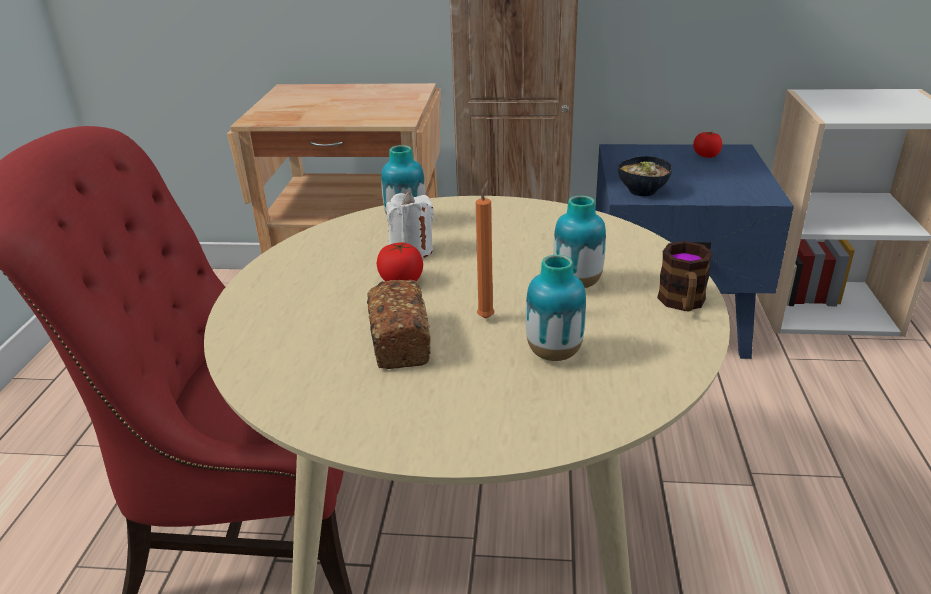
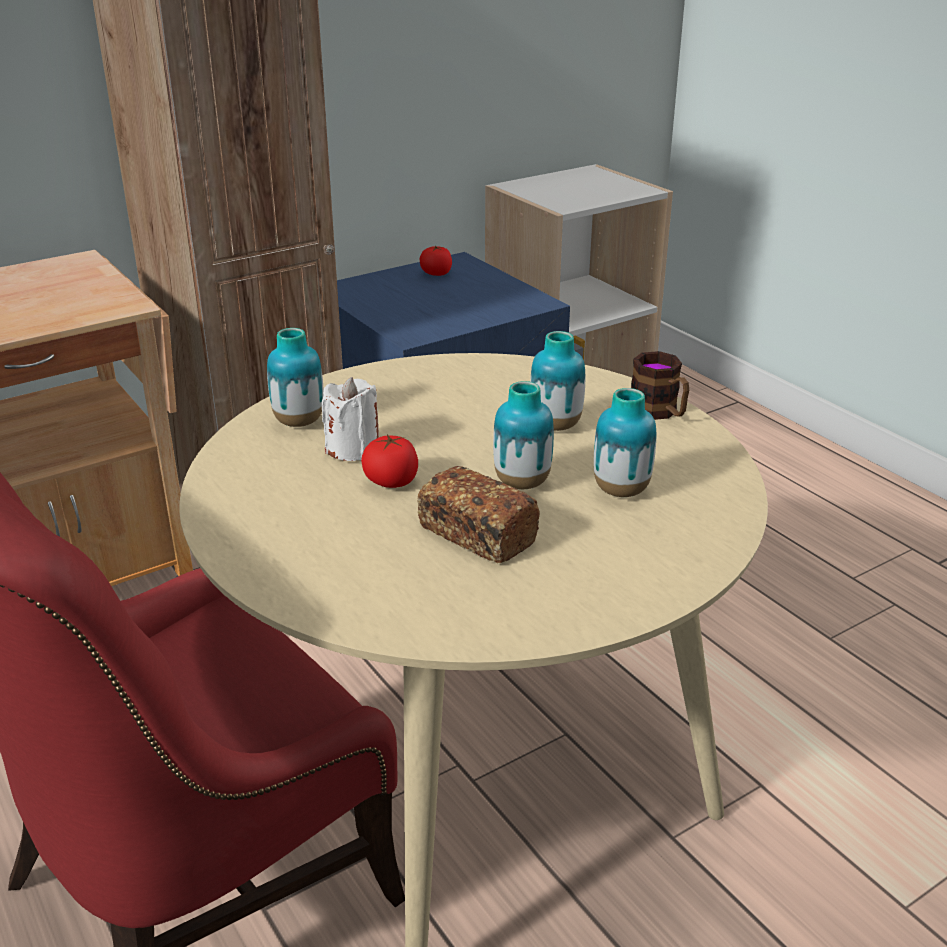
camera: 40 degrees left, 0 degrees up
orange candle [476,181,495,319] -> vase [493,381,554,489]
bowl [618,156,672,196] -> none

